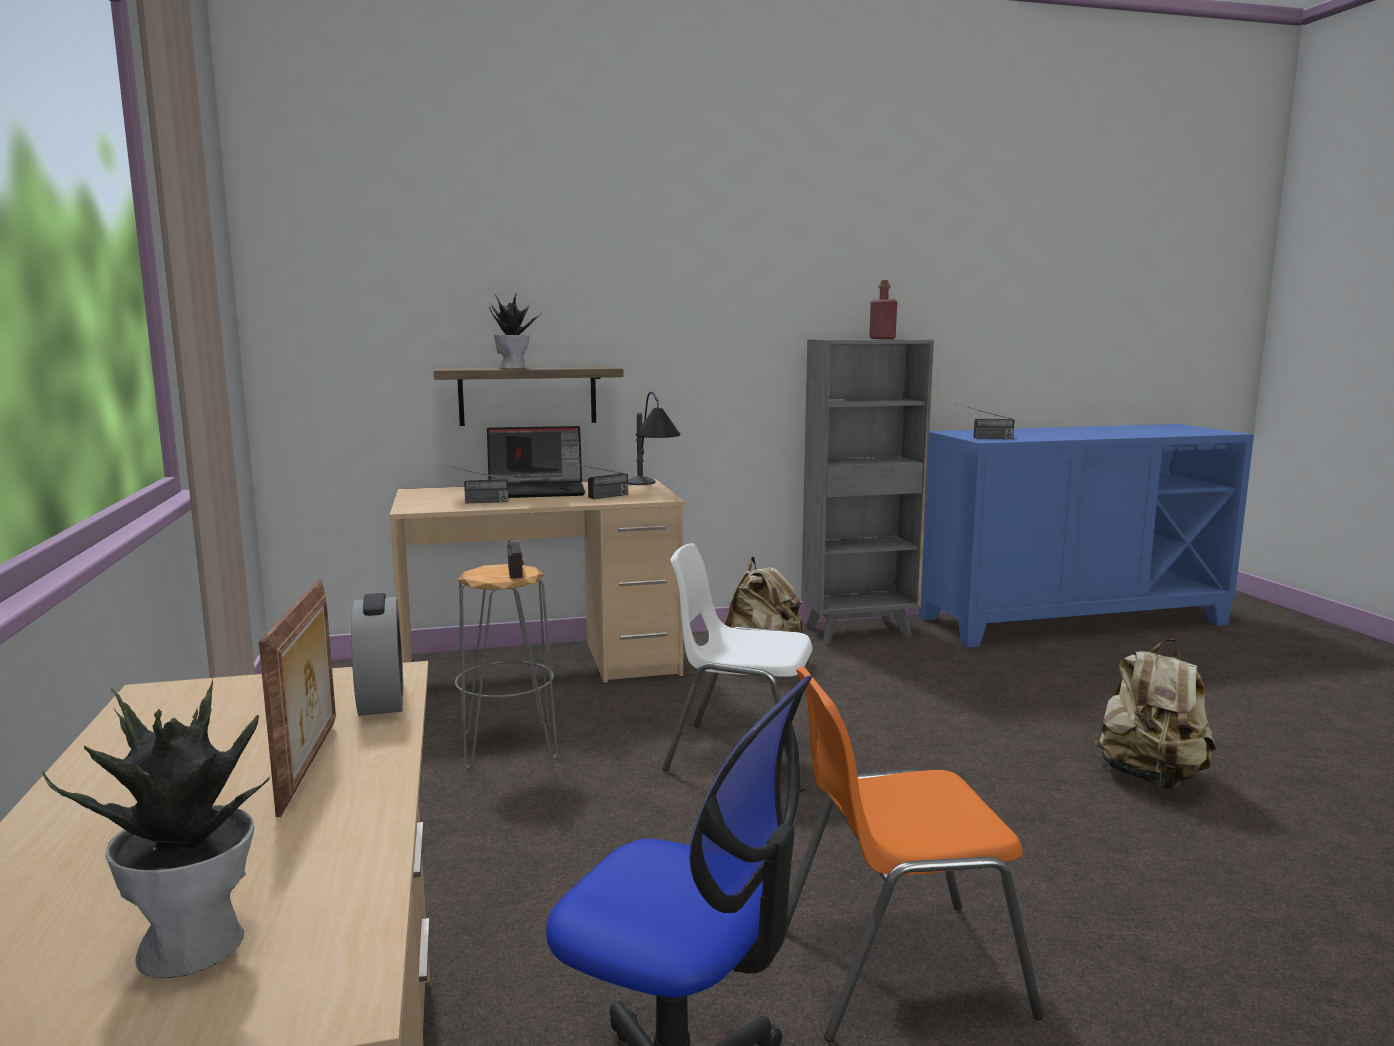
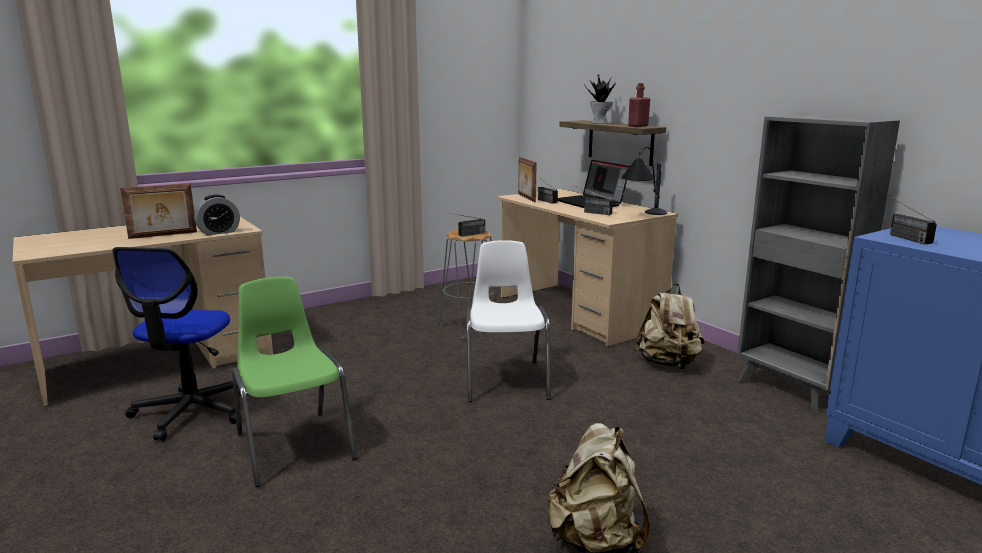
camera: 70 degrees right, 5 degrees up
potted plant [42,679,270,978] -> none
orange chair [786,667,1043,1042] -> green chair [232,277,357,487]
red bottle [869,280,897,339] -> red bottle moved to [628,83,650,127]
none -> picture frame [518,157,537,202]

